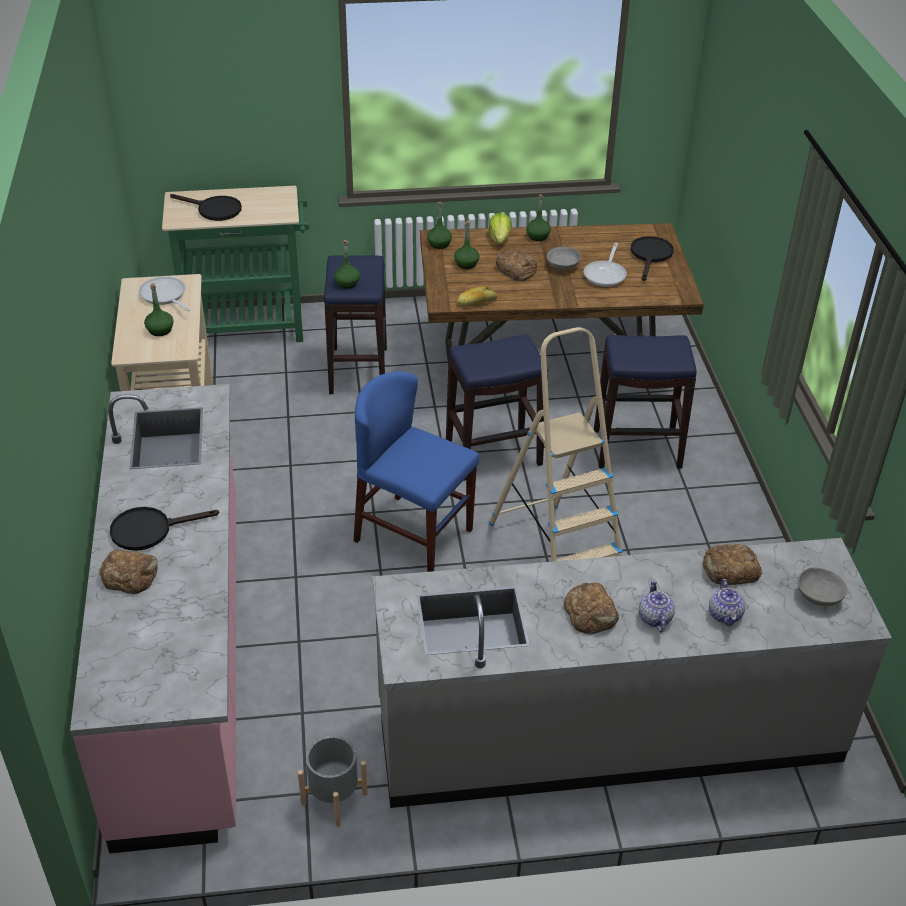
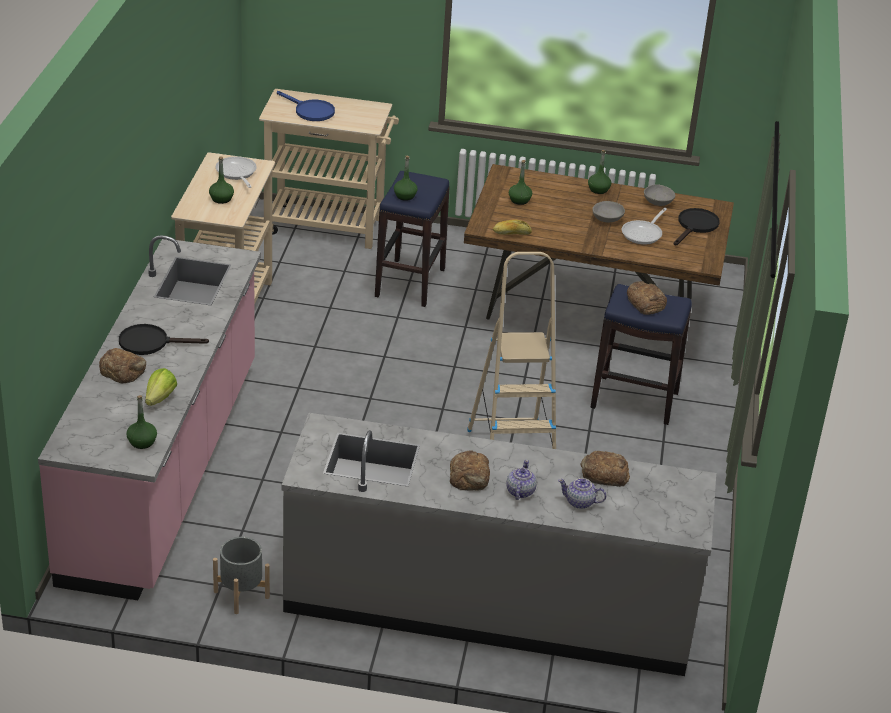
camera: 15 degrees right, 5 degrees down
green cart [162,186,309,342] -> beige cart [259,89,399,249]
black frying pan [170,194,242,221] -> blue frying pan [277,91,335,121]
blue chair [354,371,479,572] -> none
green bottle [427,202,452,249] -> green bottle moved to [126,395,157,449]
stool [446,334,548,481] -> none
lettuce [489,213,512,244] -> lettuce moved to [145,368,177,406]
bread [496,249,537,282] -> bread moved to [627,281,667,315]
teapot [709,579,745,626] -> teapot turned 90 degrees clockwise [558,478,606,509]
grey bowl [798,567,847,606] -> grey bowl moved to [644,185,675,206]

